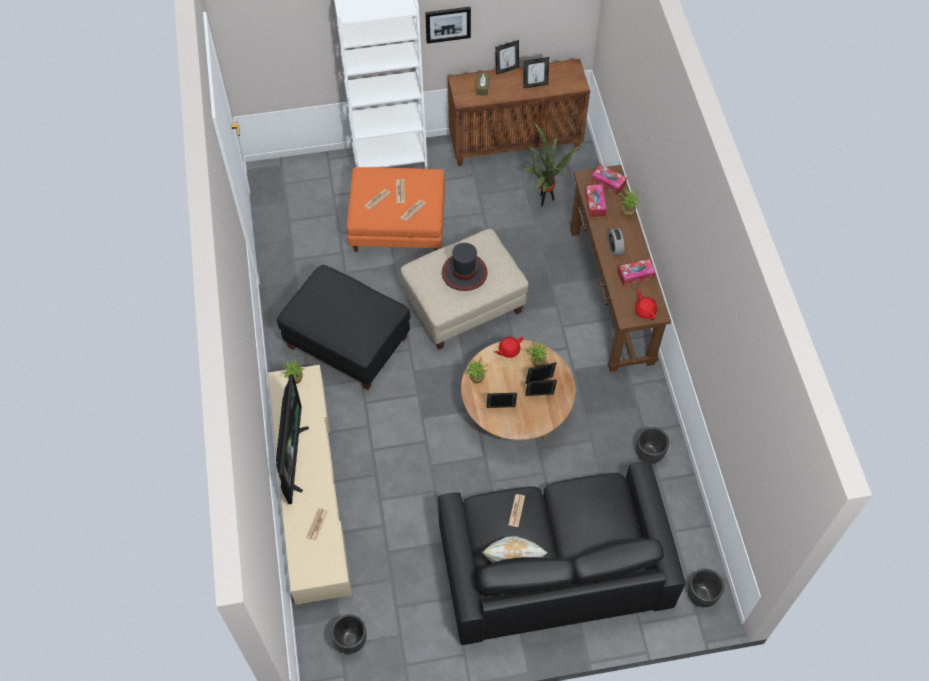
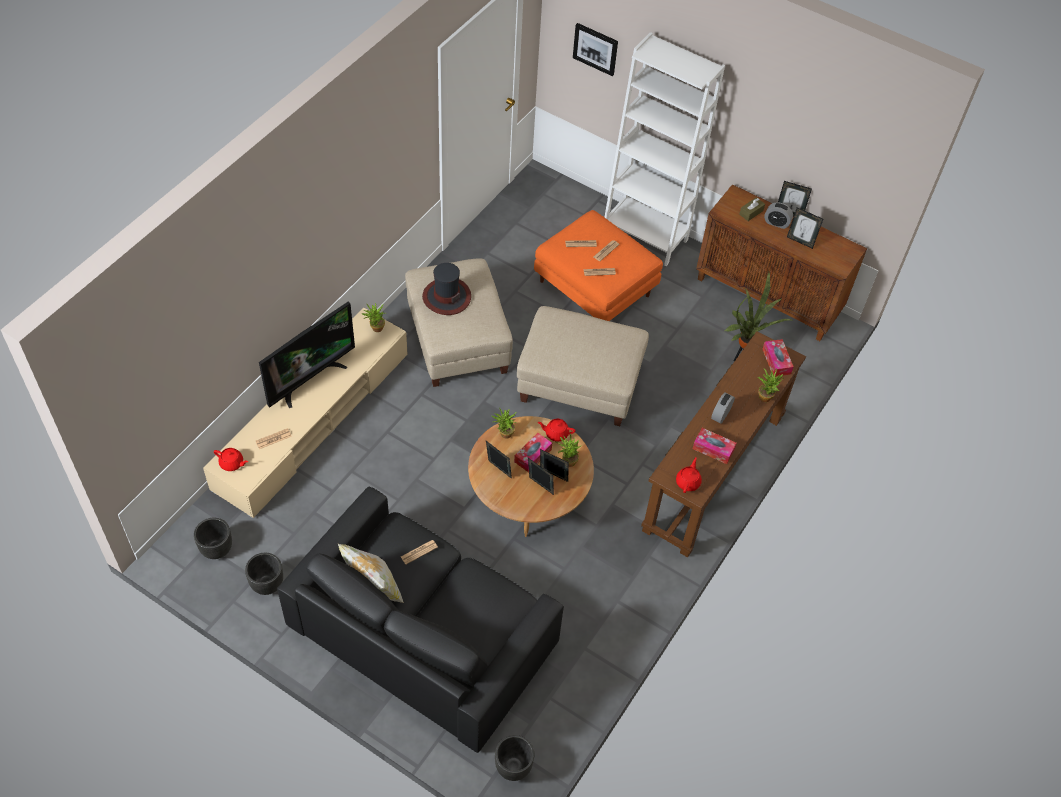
camera: 40 degrees right, 5 degrees down
black ottoman [277,265,410,390] -> beige ottoman [405,259,513,387]
picture [425,7,471,44] -> picture moved to [573,23,618,76]
hat [442,243,488,291] -> hat moved to [422,263,471,315]
tissue box [585,185,607,217] -> tissue box moved to [514,433,552,472]
black planter [636,427,669,464] -> black planter moved to [245,553,283,595]
none -> red teapot [214,448,248,471]
none -> alarm clock [764,203,793,229]

